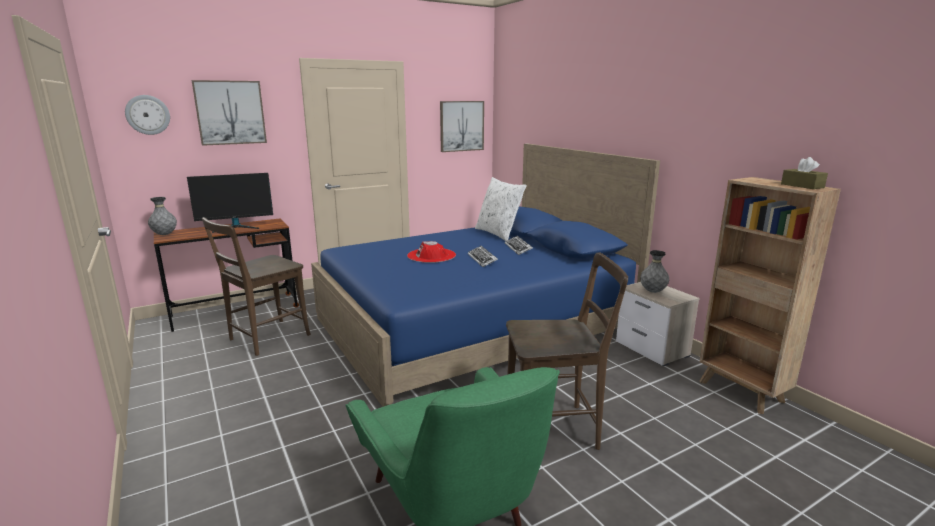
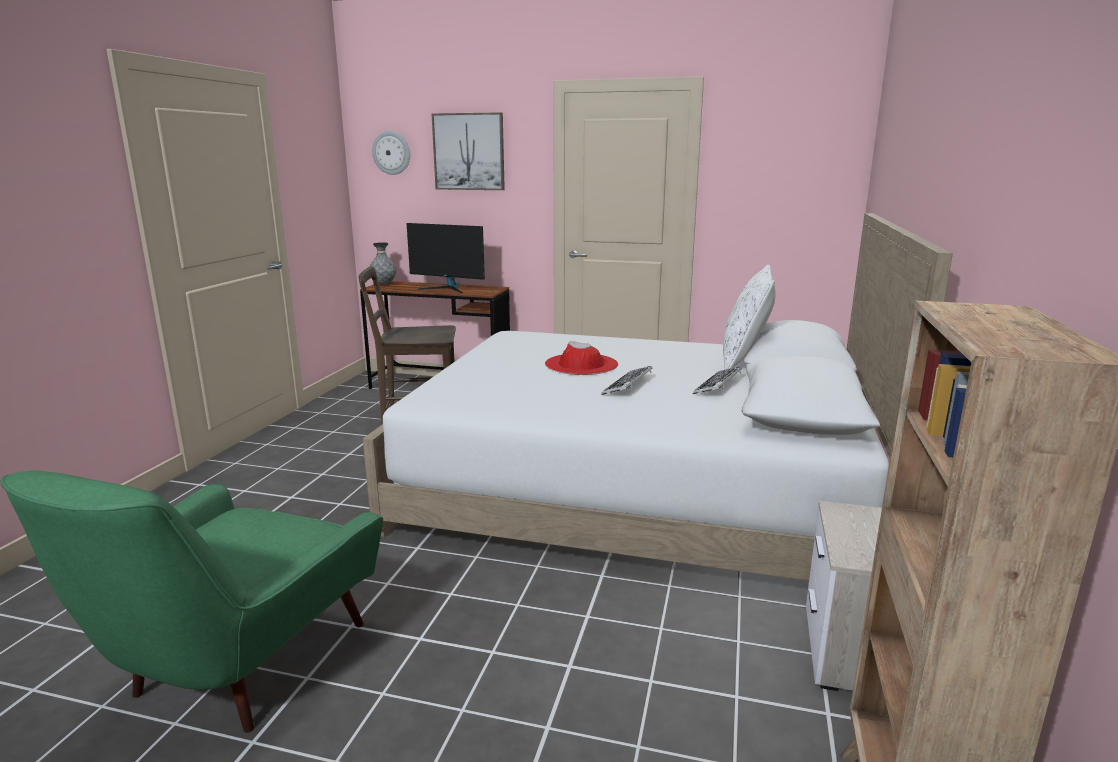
camera: 45 degrees right, 0 degrees up
blue bed [311,144,660,407] -> white bed [363,213,953,581]
picture [440,101,484,152] -> none
brown chair [506,252,628,450] -> none
grey vase [640,250,669,293] -> none
brown tissue box [781,157,828,189] -> none

